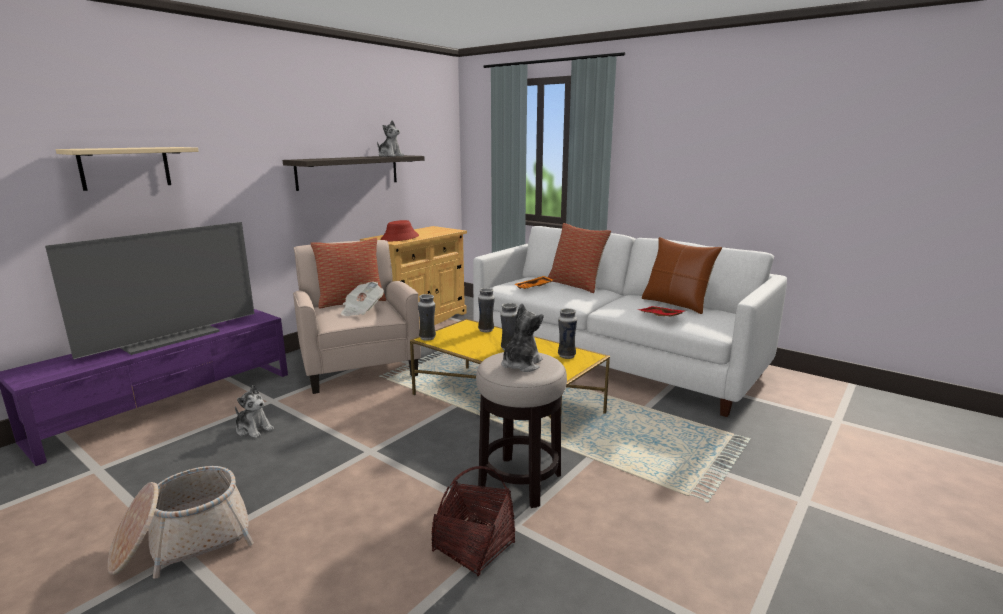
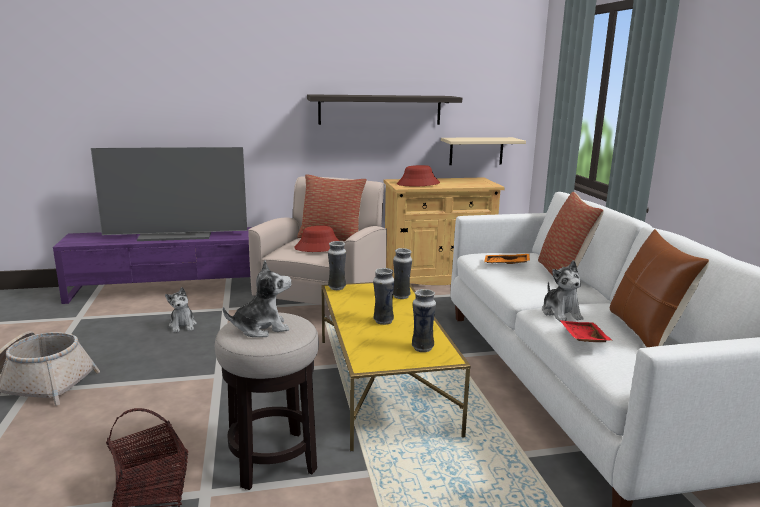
camera: 40 degrees right, 0 degrees up
beige shelf [56,147,199,191] -> beige shelf moved to [441,137,526,165]
newspaper [340,282,384,316] -> red hat [294,226,339,252]
plush toy [377,120,404,157] -> plush toy moved to [542,260,583,322]

